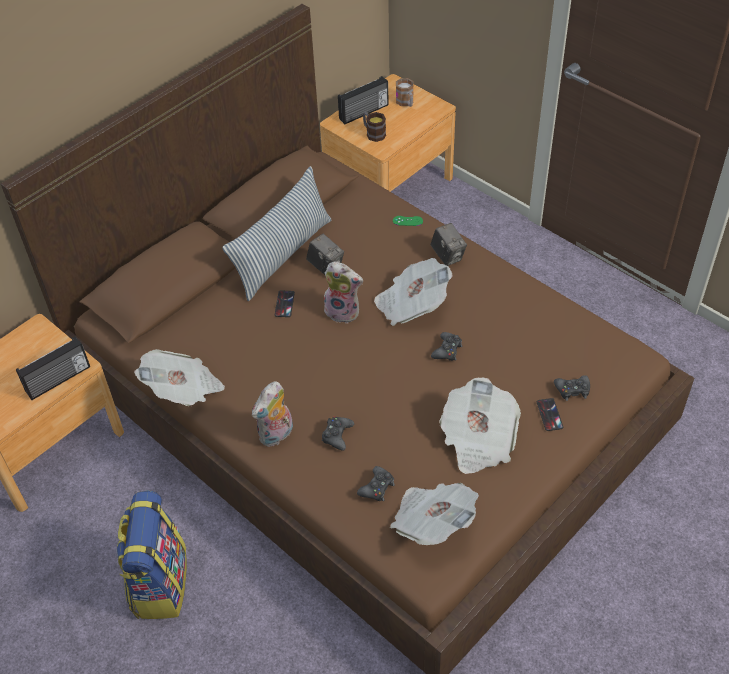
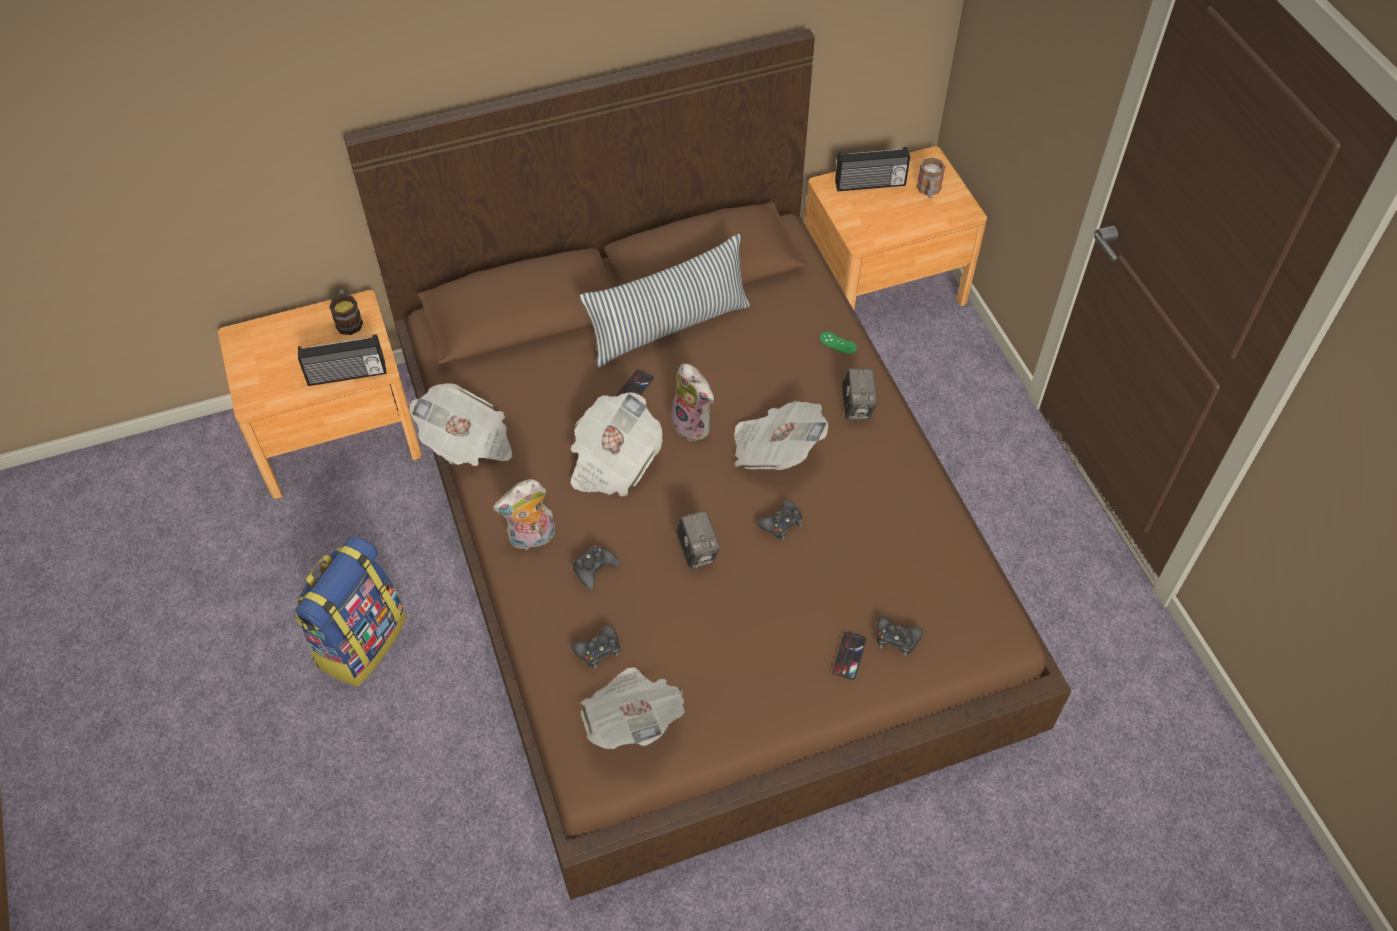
camera: 25 degrees right, 5 degrees up
camera [306,234,344,275] -> camera moved to [676,511,720,569]
mug [363,112,386,142] -> mug moved to [329,289,363,335]
newspaper [439,377,521,474] -> newspaper moved to [571,392,663,496]

